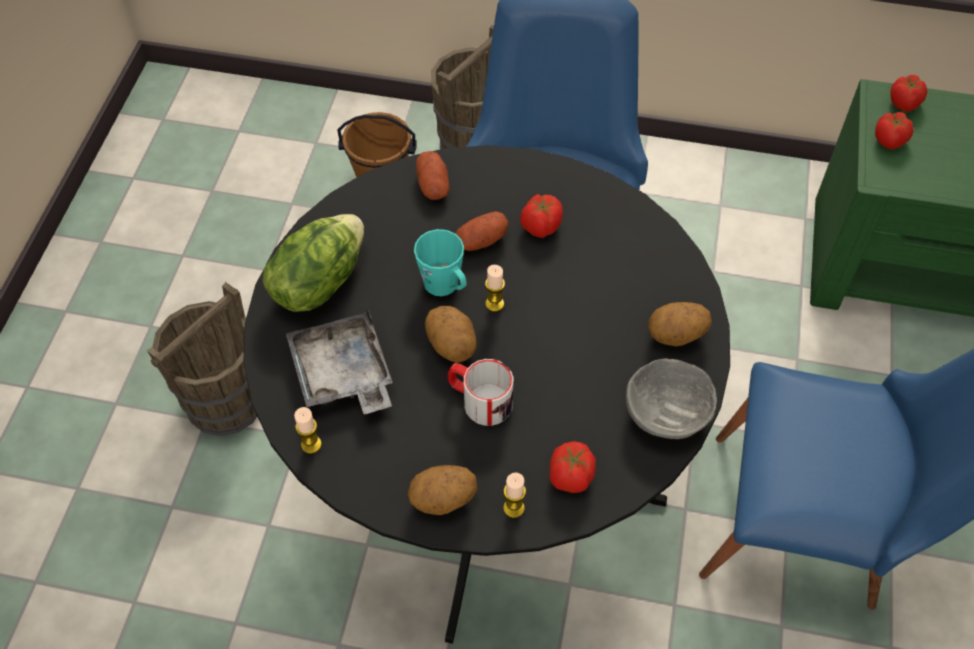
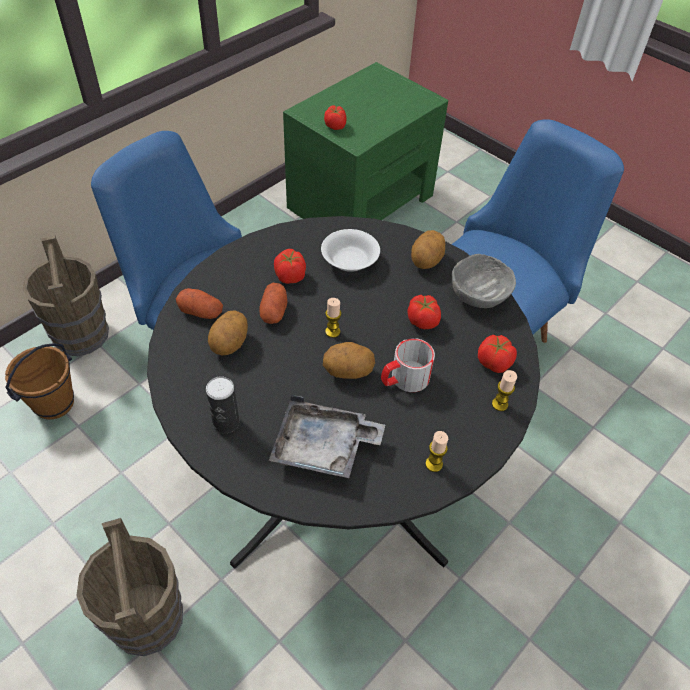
camera: 60 degrees left, 5 degrees down
lettuce [263,214,364,312] -> can [206,376,239,433]
candle [294,407,322,454] -> candle moved to [425,431,448,472]
potato [408,465,478,515] -> potato moved to [208,310,248,355]
turquoise mug [414,229,467,296] -> none
tomato [890,75,927,112] -> tomato moved to [407,295,441,329]
none -> white bowl [321,229,380,272]

